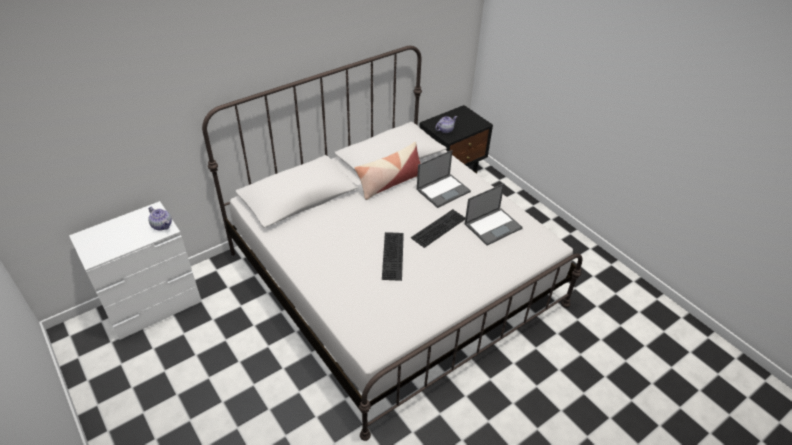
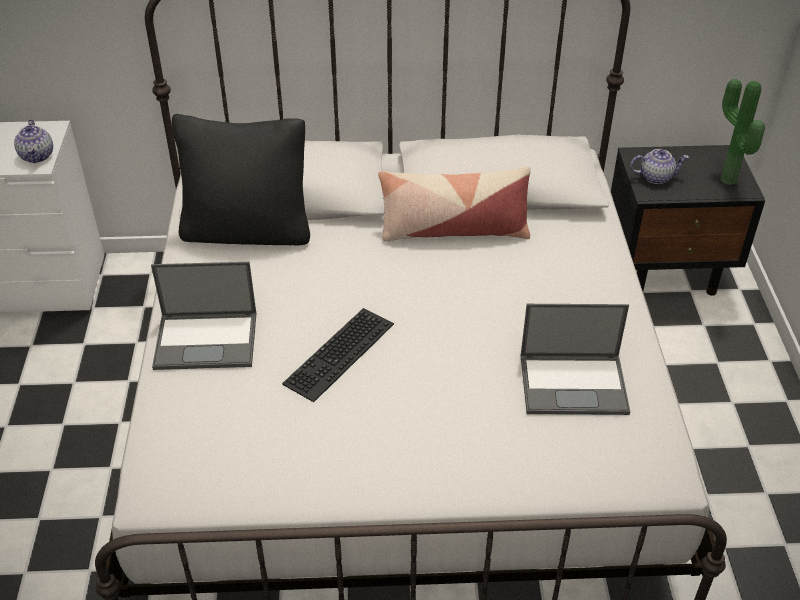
camera: 35 degrees right, 0 degrees up
keyboard [411,209,465,248] -> none
laptop [417,150,471,208] -> laptop moved to [151,262,256,370]
none -> black pillow [172,114,310,245]
none -> potted plant [721,79,765,185]

